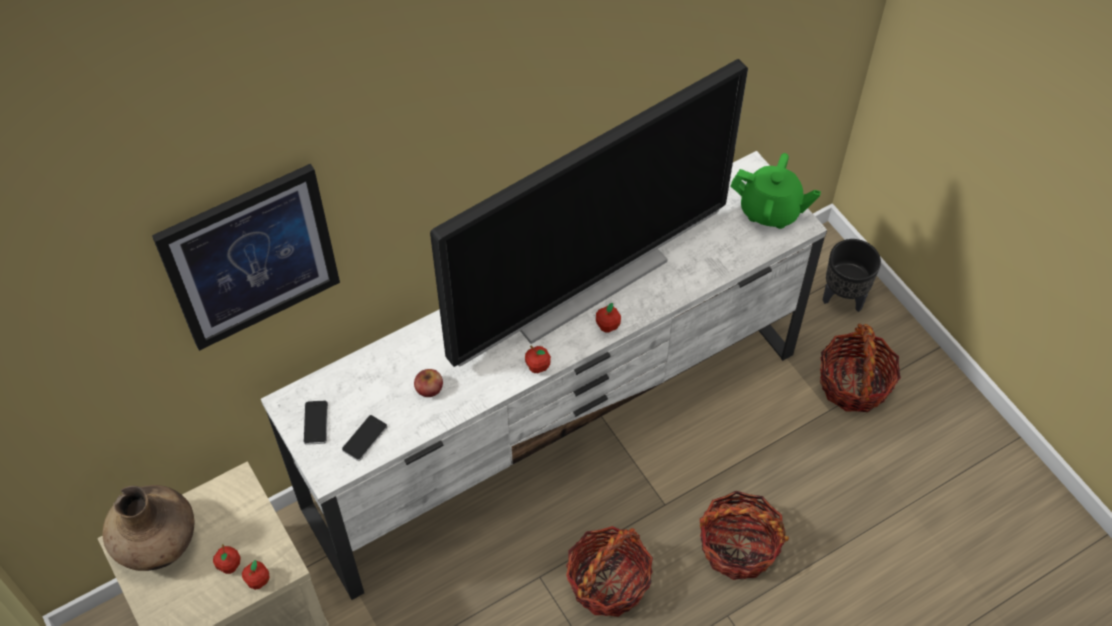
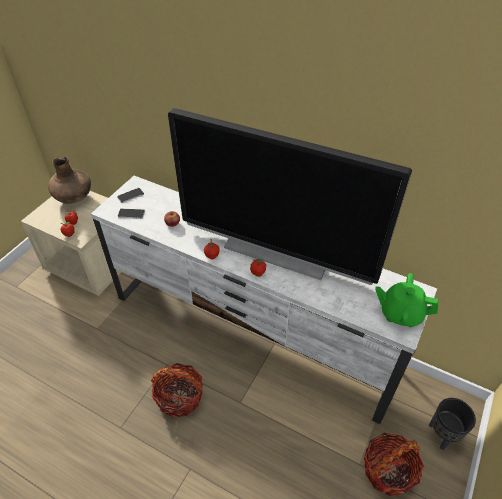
camera: 60 degrees right, 10 degrees down
picture [152,164,340,351] -> none
basket [699,491,789,580] -> none
green teapot [730,153,821,229] -> green teapot turned 120 degrees clockwise [375,273,438,327]

